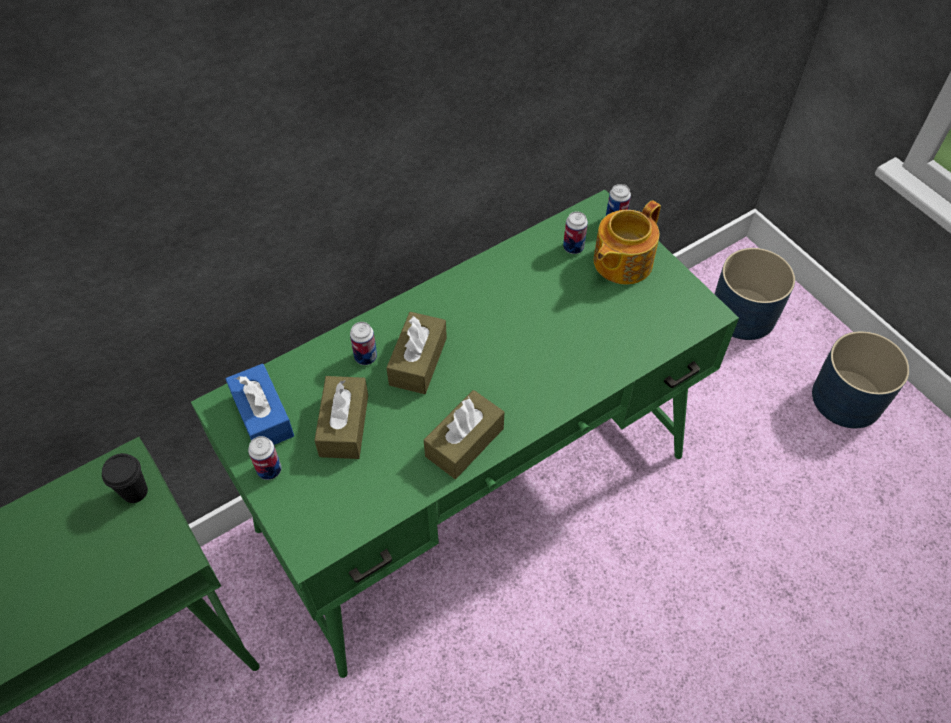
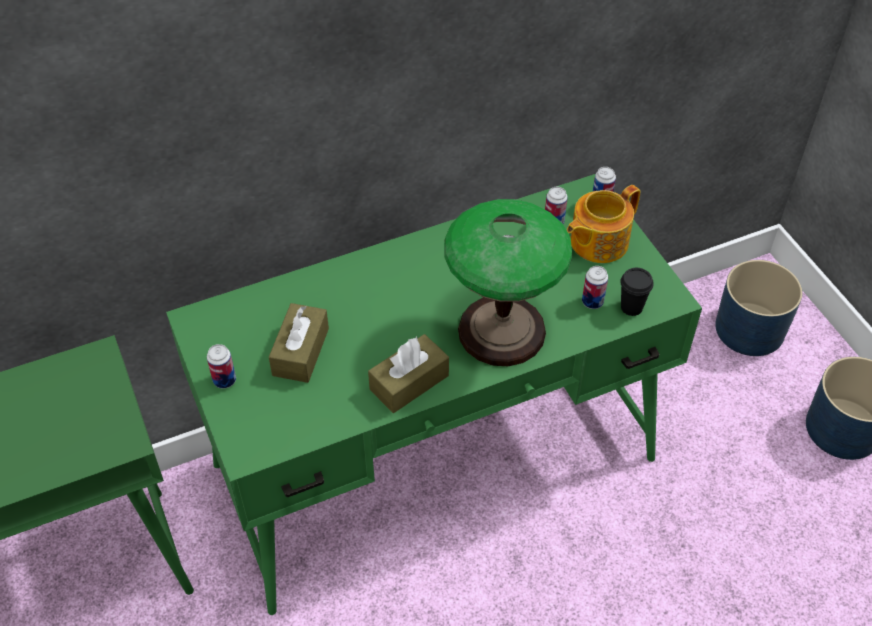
camera: 10 degrees right, 5 degrees down
black cup [102,453,148,503] -> black cup moved to [620,268,653,316]
blue tissue box [226,363,294,445] -> none
can [350,322,377,365] -> can moved to [582,266,608,309]
brown tissue box [386,312,447,394] -> none
none -> table lamp [444,199,572,366]

